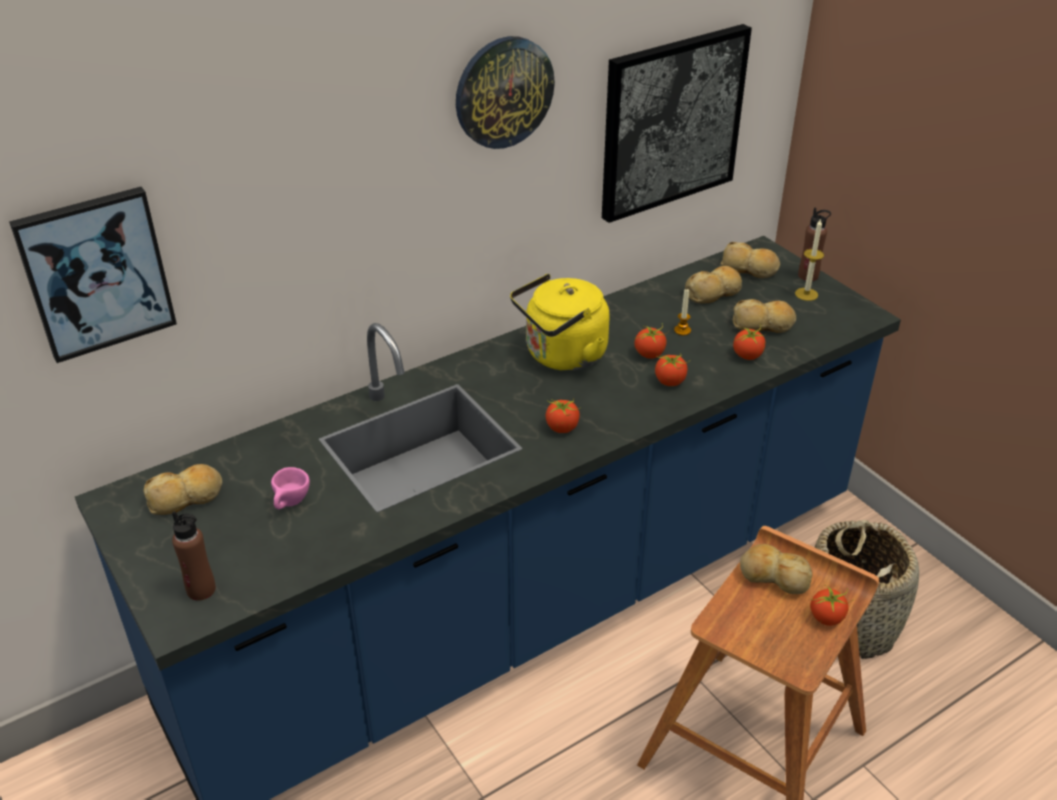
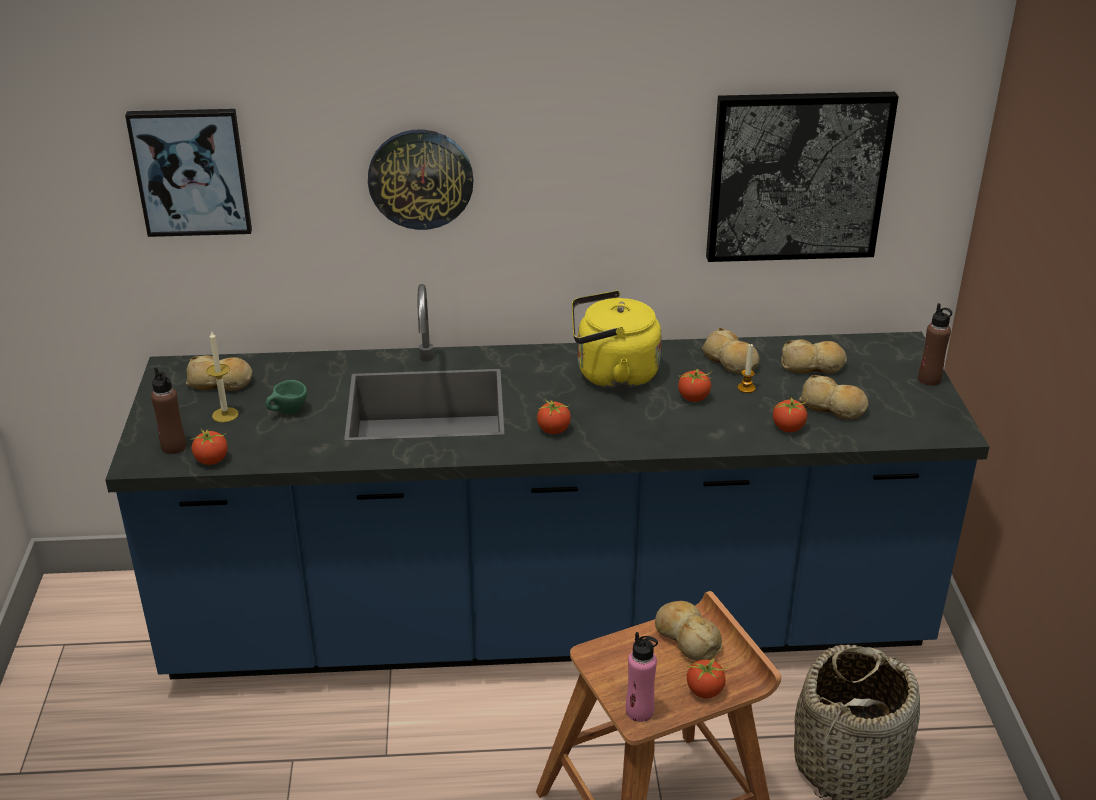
camera: 30 degrees right, 5 degrees down
pink cup [271,467,310,509] -> green cup [265,380,307,414]
wall clock [456,36,555,149] -> wall clock moved to [368,129,473,230]
tomato [655,353,690,386] -> tomato moved to [191,429,228,465]
bread [721,242,780,278] -> bread moved to [702,328,760,374]
candle [795,218,824,301] -> candle moved to [207,330,239,422]
none -> pink bottle [626,632,658,722]

